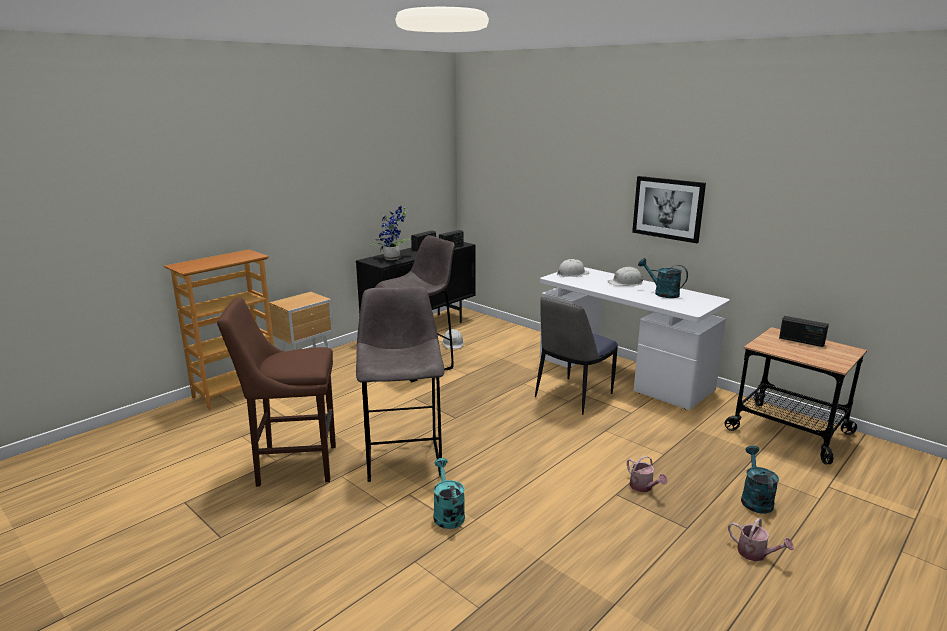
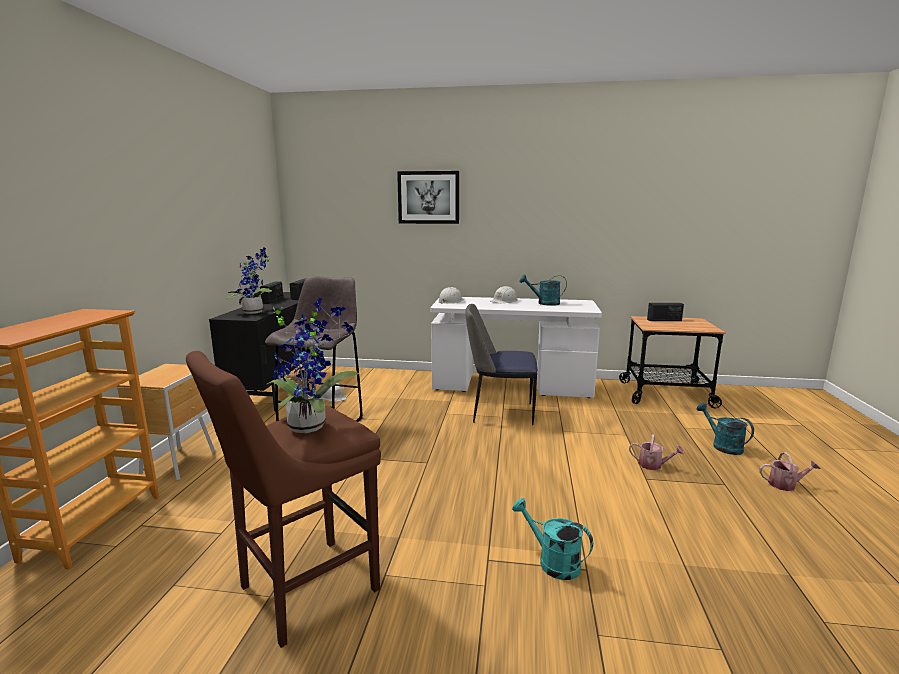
camera: 35 degrees left, 5 degrees down
grey stool [356,286,444,482] -> none
chair [535,297,618,415] -> chair turned 90 degrees clockwise [465,304,538,425]
picture [632,176,706,243] -> picture moved to [397,171,459,224]
none -> potted plant [266,298,359,433]

